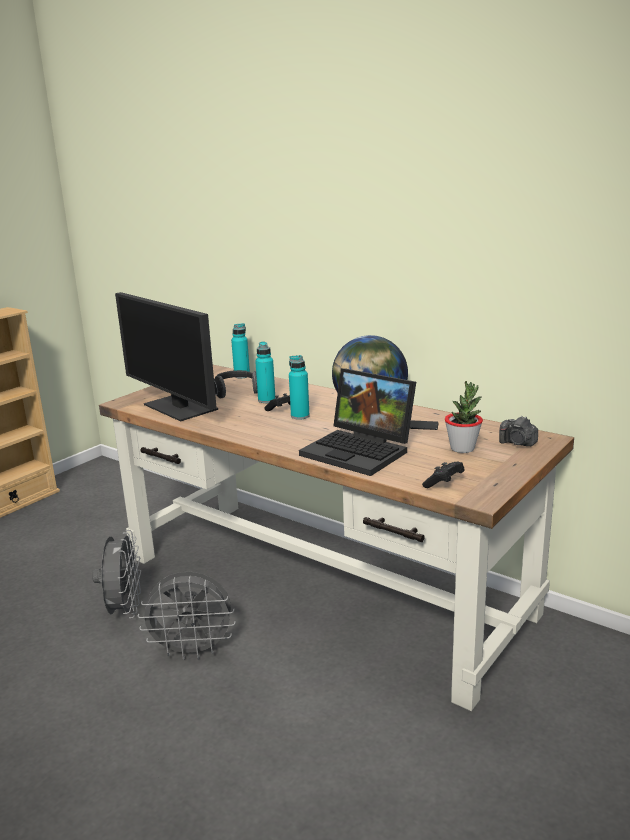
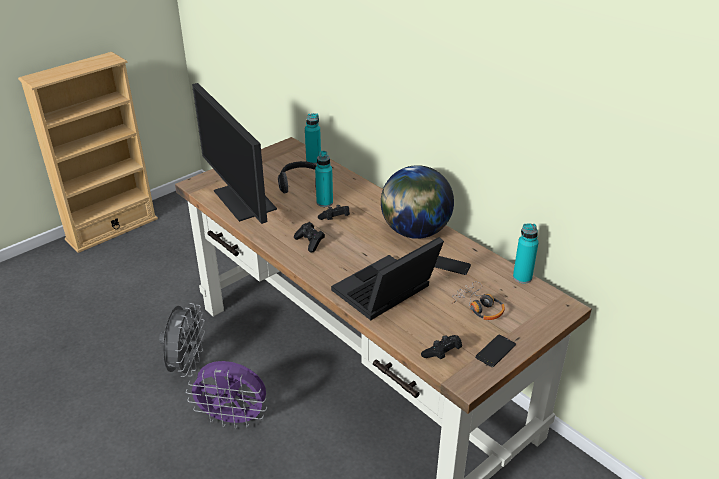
camera: 10 degrees right, 15 degrees up
grey fan [138,572,236,660] -> purple fan [186,361,267,429]
turquoise bottle [289,355,310,420] -> turquoise bottle moved to [513,223,539,284]
laptop [299,368,416,476] -> laptop turned 90 degrees clockwise [331,237,444,320]
potted plant [445,381,483,453] -> headphones [452,282,505,320]
camera [499,416,538,446] -> none
none -> black game controller [294,222,325,252]
none -> phone [475,335,516,367]

